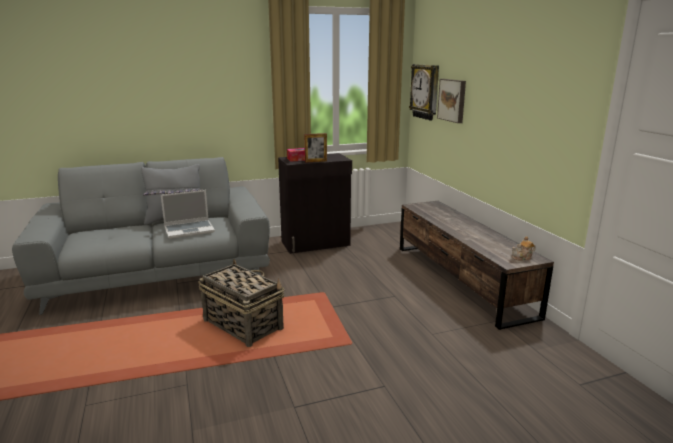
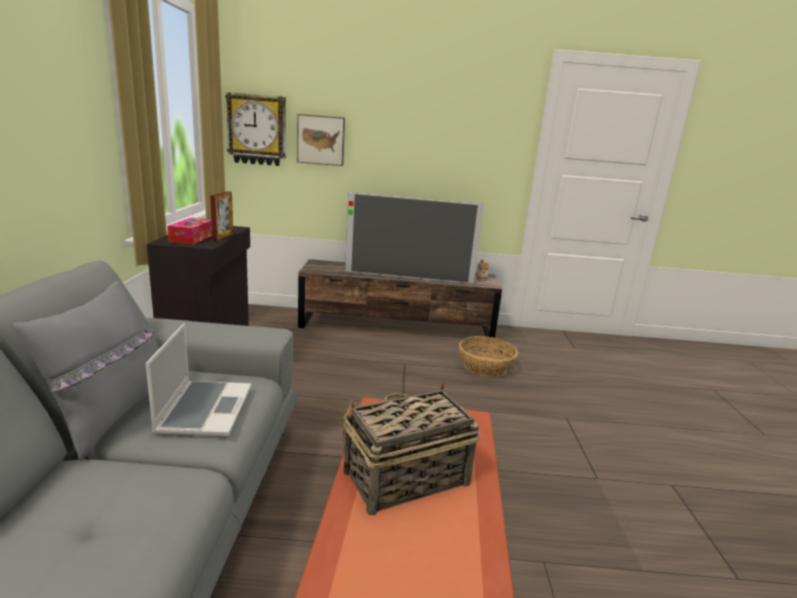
camera: 70 degrees left, 0 degrees up
none -> television [345,192,484,284]
none -> basket [459,336,518,377]

